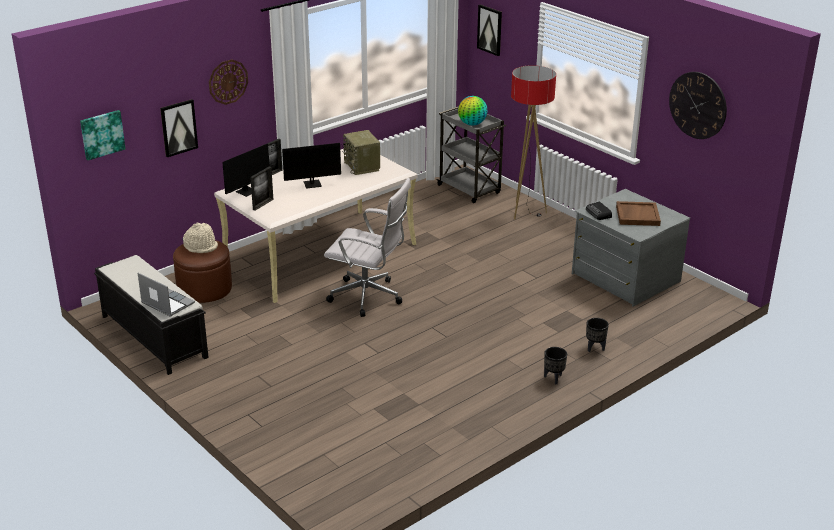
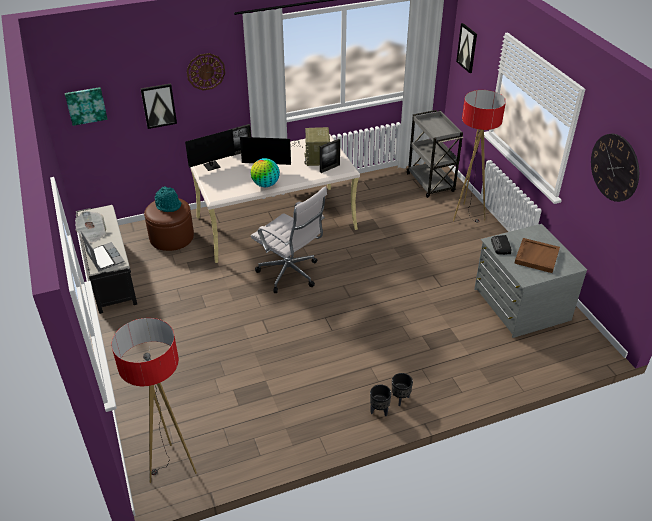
camera: 20 degrees right, 10 degrees up
beige hat [183,223,218,253] -> turquoise hat [155,186,181,212]
picture frame [250,167,273,211] -> picture frame moved to [320,139,340,173]
globe [458,96,487,125] -> globe moved to [251,158,280,187]
black planter [586,318,609,352] -> black planter moved to [370,384,392,416]
none -> newspaper [75,211,107,243]
none -> floor lamp [111,318,197,483]

